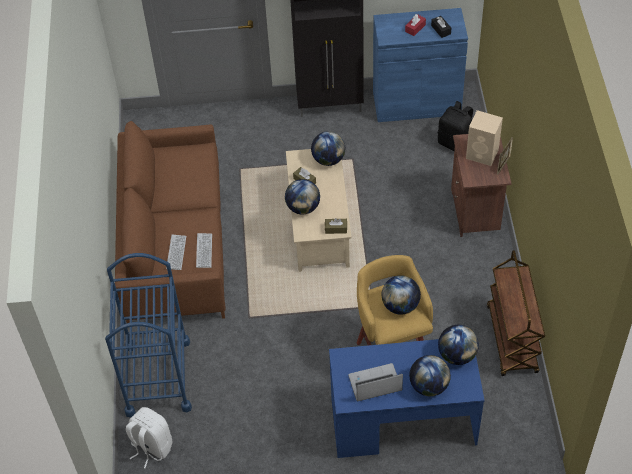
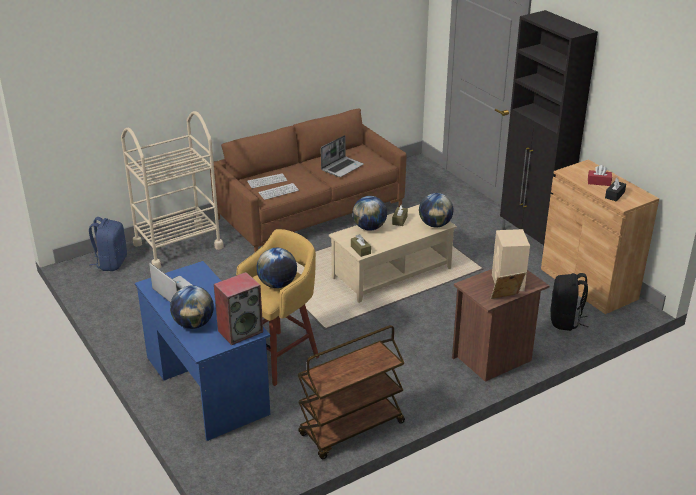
camera: 60 degrees right, 20 degrees down
blue cart [105,253,192,417] -> beige cart [121,111,224,269]
white backpack [126,407,172,468] -> blue backpack [89,217,127,271]
blue cabinet [373,8,468,122] -> brown cabinet [541,159,659,314]
globe [438,325,479,365] -> speaker [214,272,263,345]
none -> laptop [321,135,364,177]

